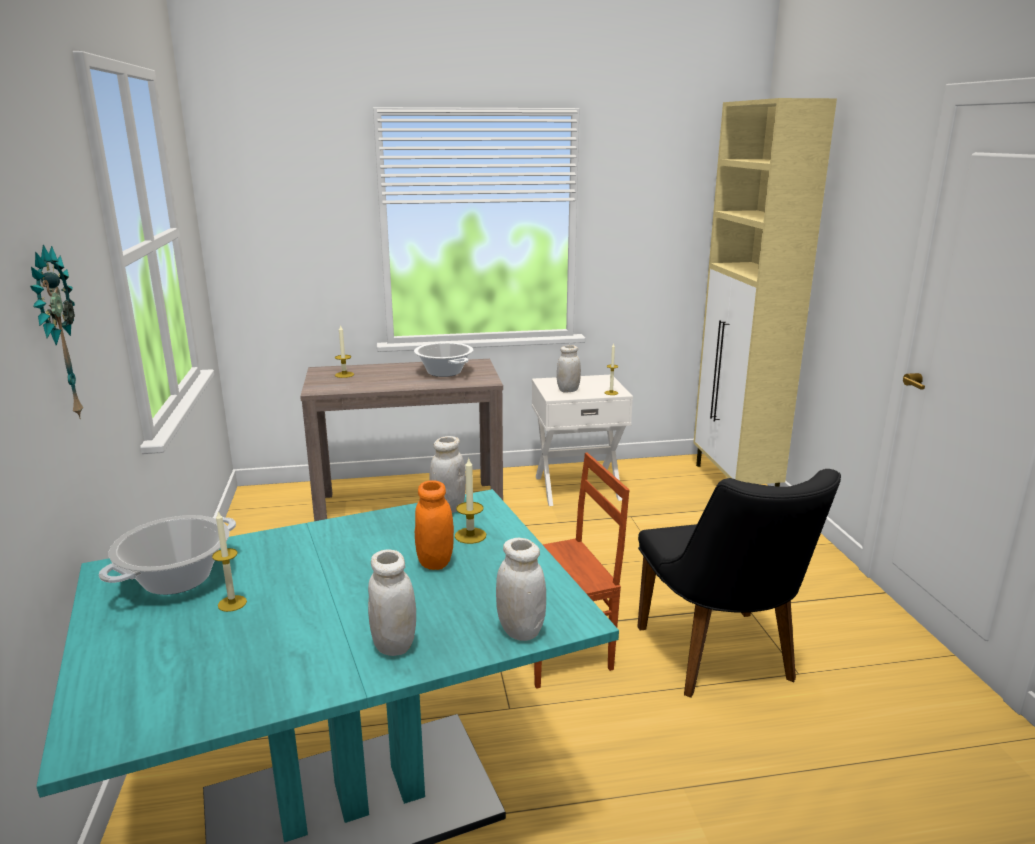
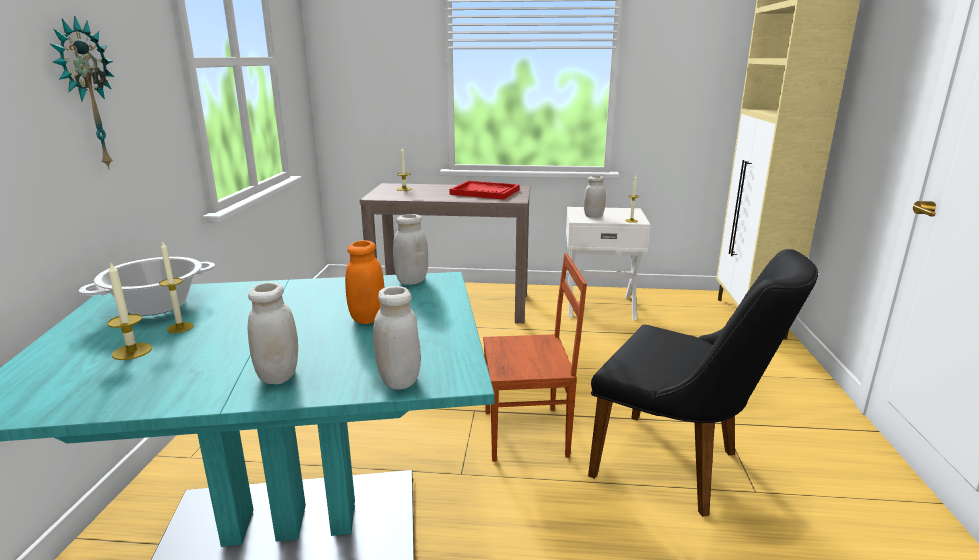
camera: 15 degrees right, 0 degrees up
cooking pot [414,342,473,377] -> red tray [450,181,519,200]
candle [455,459,486,544] -> candle moved to [107,263,152,360]
black chair [637,469,841,698] -> black chair turned 60 degrees counterclockwise [588,249,818,517]

